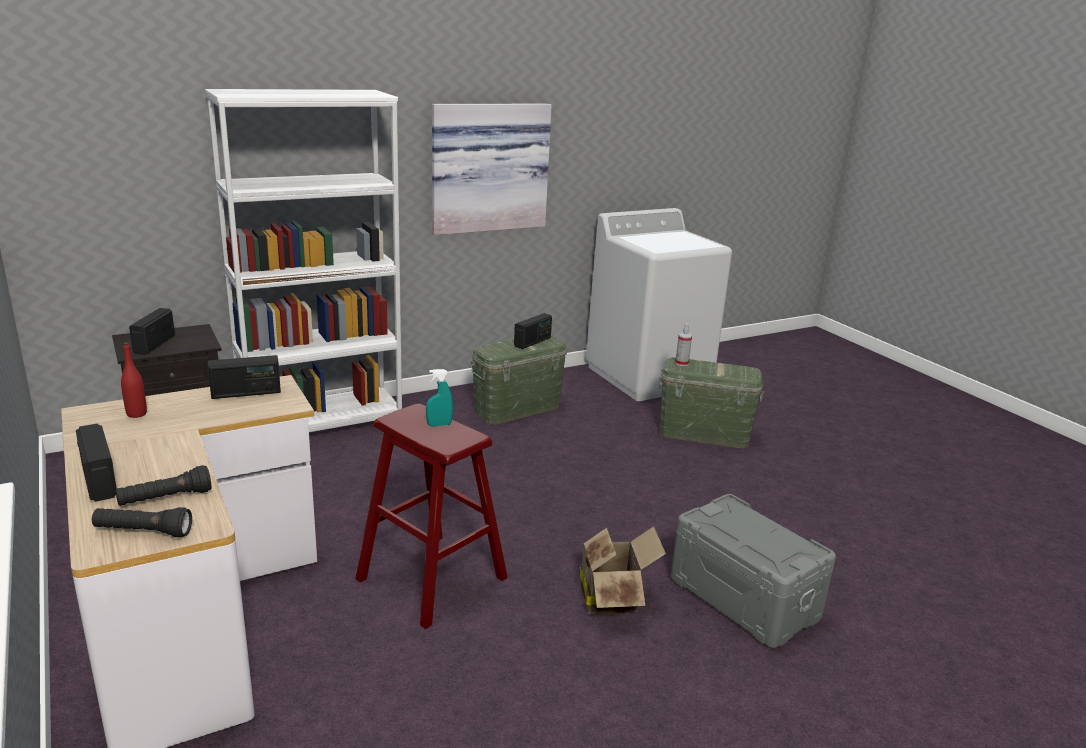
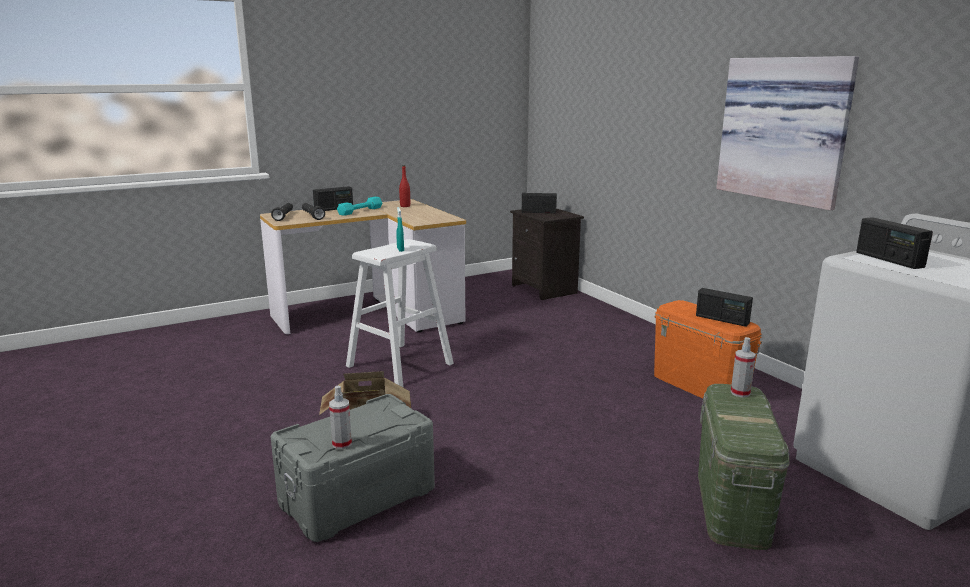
camera: 90 degrees right, 5 degrees down
white bookcase [205,89,402,432] -> none
radio [208,355,281,399] -> radio moved to [856,217,933,269]
red stool [356,404,508,629] -> white stool [346,239,454,387]
green storage box [471,336,567,424] -> orange storage box [654,300,762,398]
none -> spray bottle [329,386,352,449]
none -> turquoise dumbbell [337,197,382,216]

